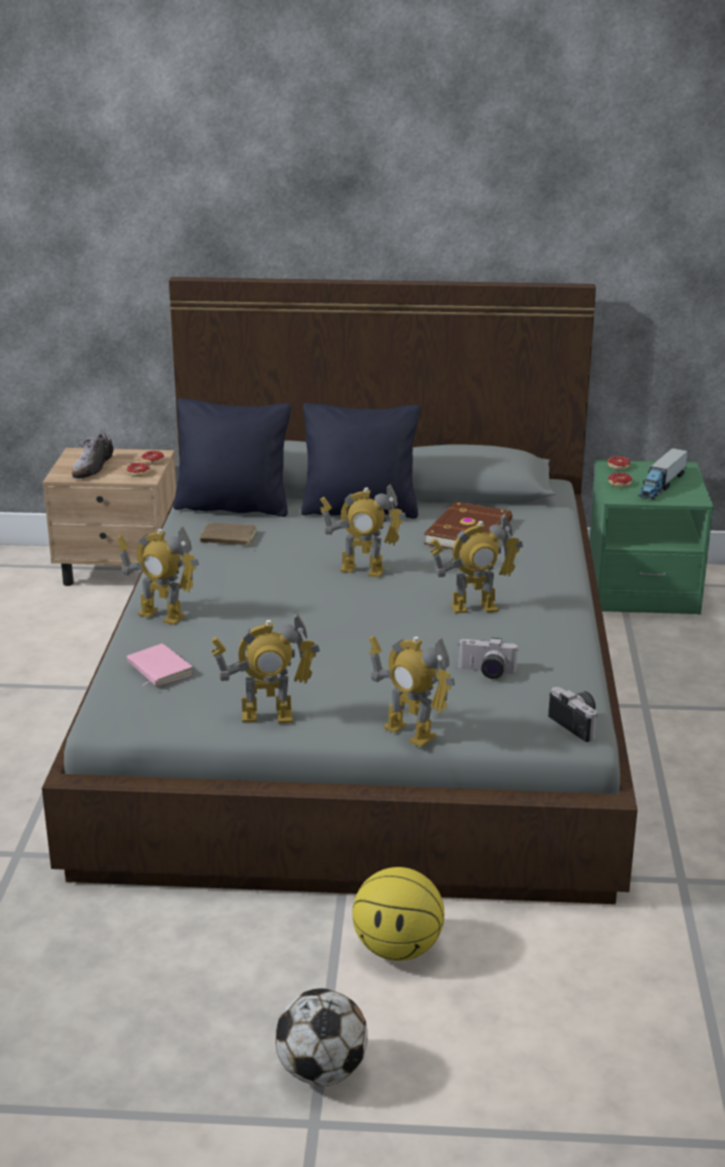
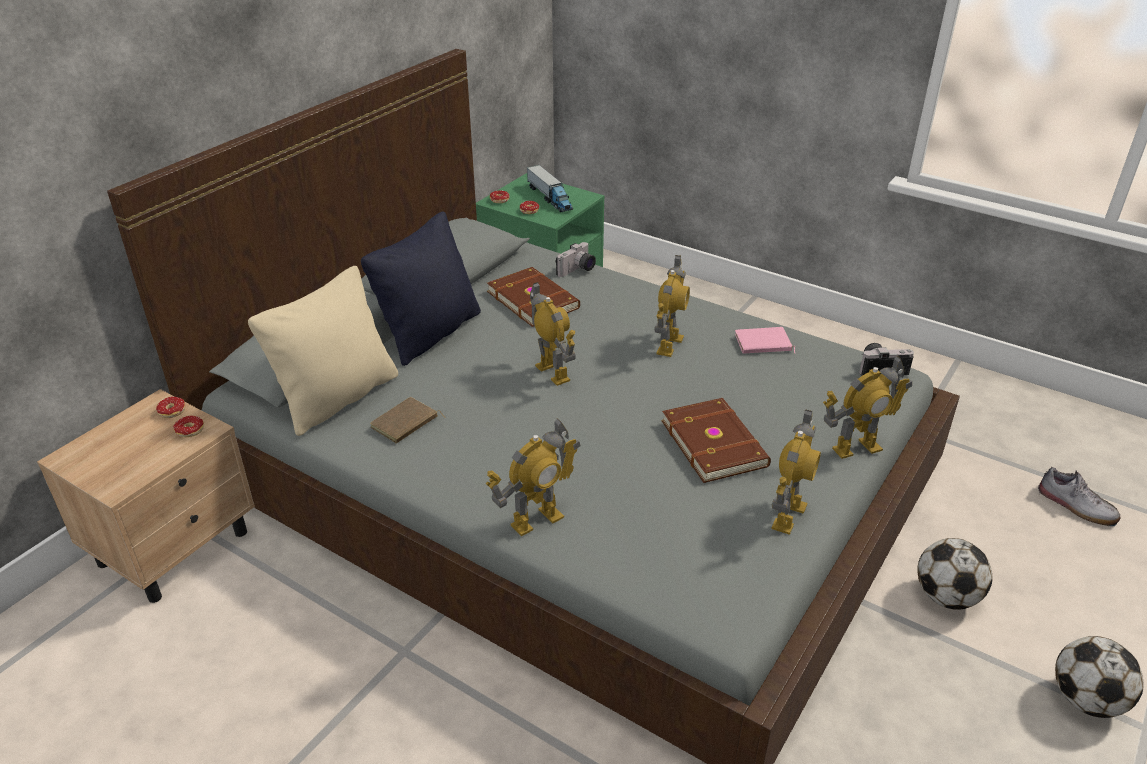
camera: 60 degrees left, 10 degrees up
shoe [72,432,114,479] -> shoe moved to [1038,467,1120,526]
pink book [127,644,193,686] -> pink book moved to [735,327,795,354]
black pillow [173,398,291,517] -> beige pillow [248,266,398,436]
toy robot [320,484,406,577] -> toy robot turned 75 degrees counterclockwise [530,282,576,386]
basketball [353,867,444,961] -> football [917,538,992,610]
camera [458,637,518,679] -> camera moved to [555,242,596,277]
none -> brown book [662,398,771,483]

